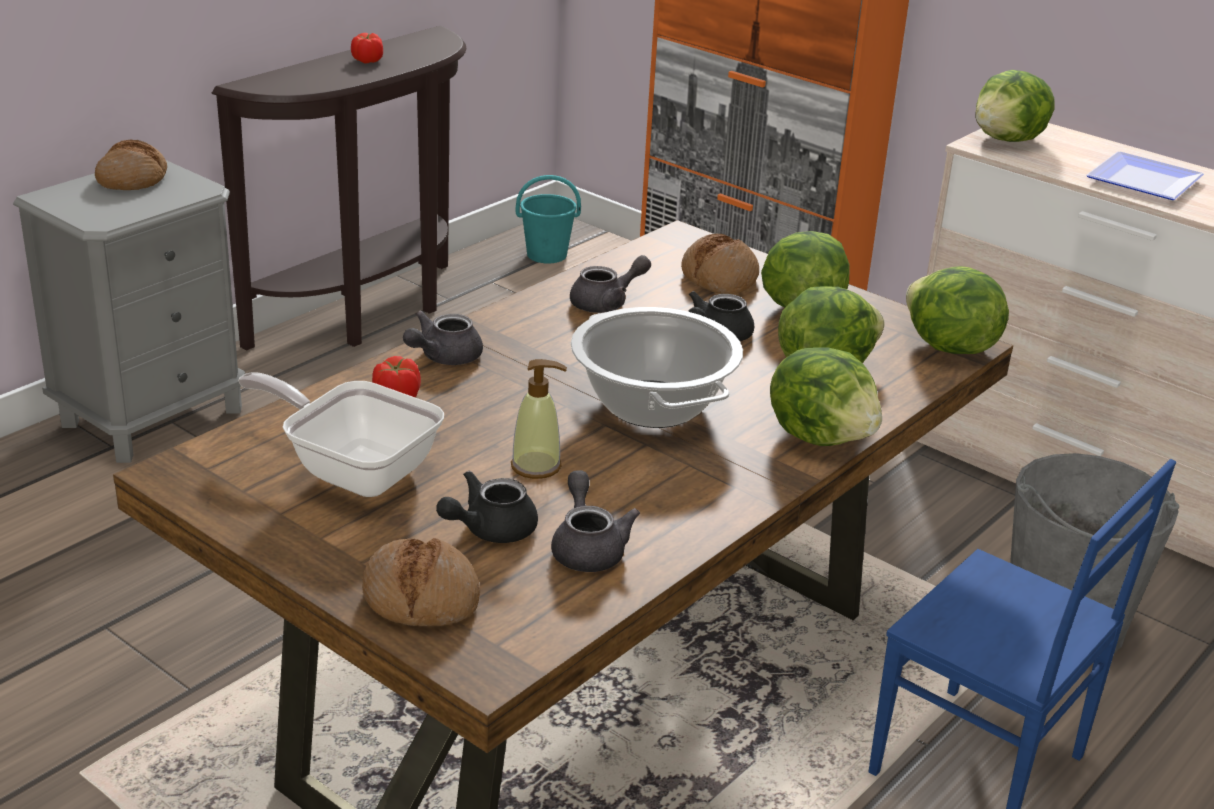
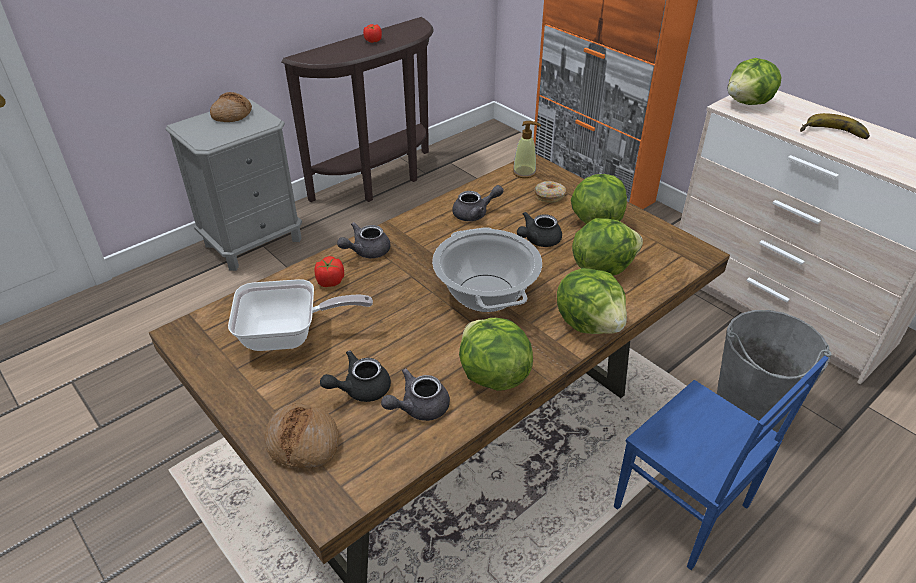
camera: 10 degrees right, 10 degrees up
frying pan [238,372,444,497] -> frying pan turned 135 degrees clockwise [228,279,373,351]
soap dispenser [511,359,567,479] -> soap dispenser moved to [513,121,541,178]
turquoise bucket [516,175,581,264] -> none
grey teapot [551,470,640,572] -> grey teapot turned 120 degrees counterclockwise [381,368,450,421]
bread [681,234,759,294] -> donut [534,181,566,203]
lettuce [906,266,1009,354] -> lettuce moved to [459,318,533,391]
plate [1086,152,1204,200] -> banana [800,113,870,139]

